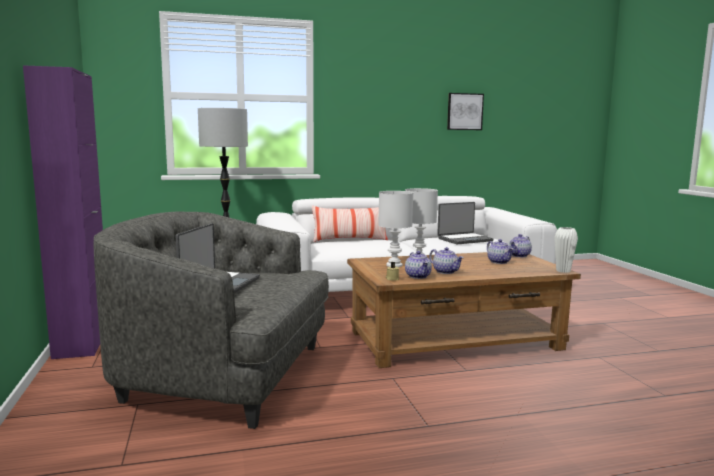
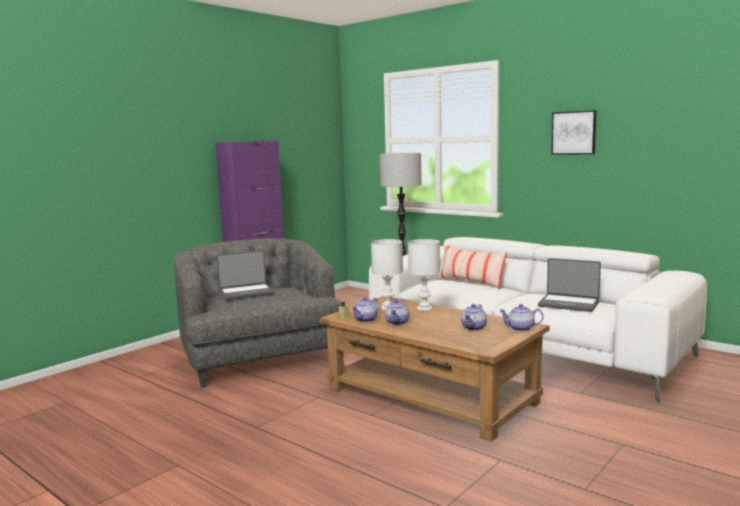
camera: 55 degrees right, 0 degrees up
picture [447,93,484,130] -> picture moved to [551,110,596,155]
white vase [554,227,578,273] -> none

